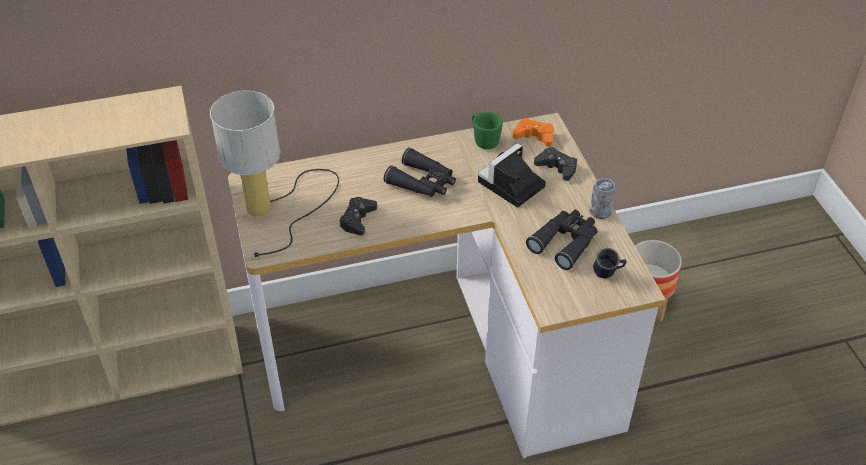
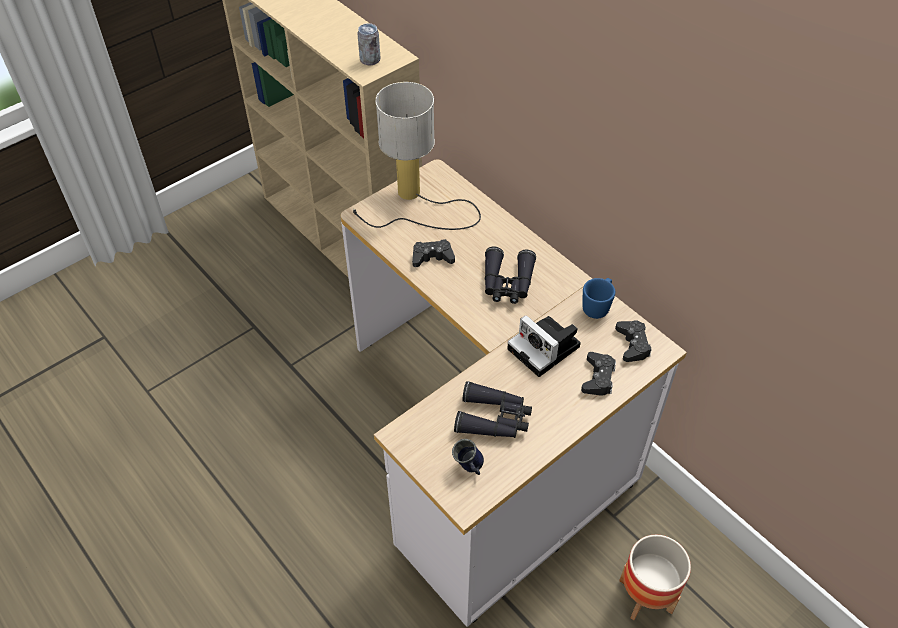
camera: 65 degrees right, 5 degrees up
green mug [472,112,503,149] -> blue mug [582,278,615,319]
camera [478,143,546,207] -> camera turned 150 degrees counterclockwise [507,315,581,377]
orange game controller [512,118,554,147] -> black game controller [615,320,652,362]
can [590,178,615,219] -> can moved to [357,23,381,66]

